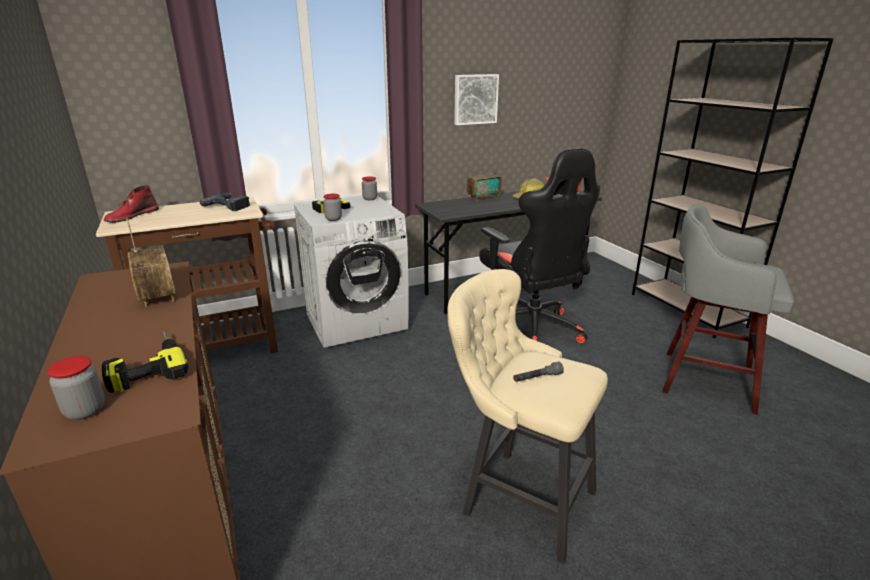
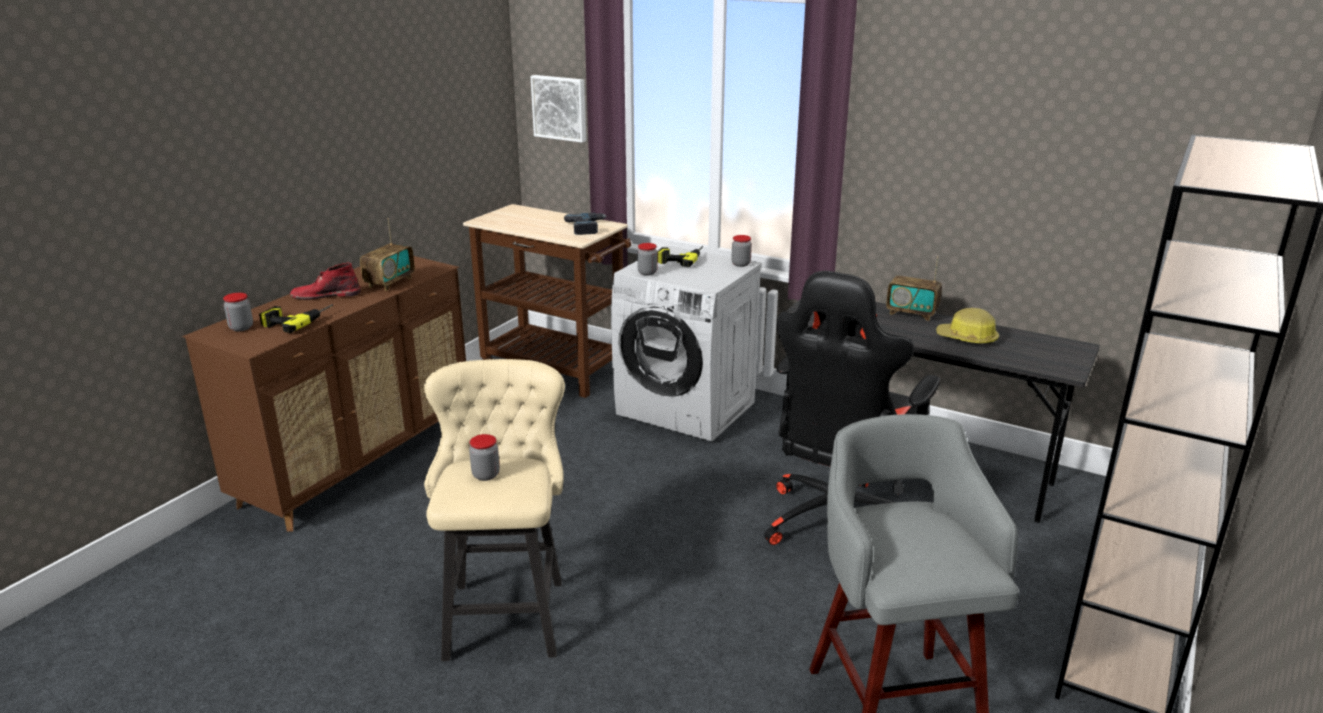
camera: 55 degrees right, 0 degrees up
red boot [104,185,159,223] -> red boot moved to [290,262,361,300]
picture [454,74,499,125] -> picture moved to [531,75,586,143]
grey flashlight [513,361,564,382] -> jar [469,434,500,481]

